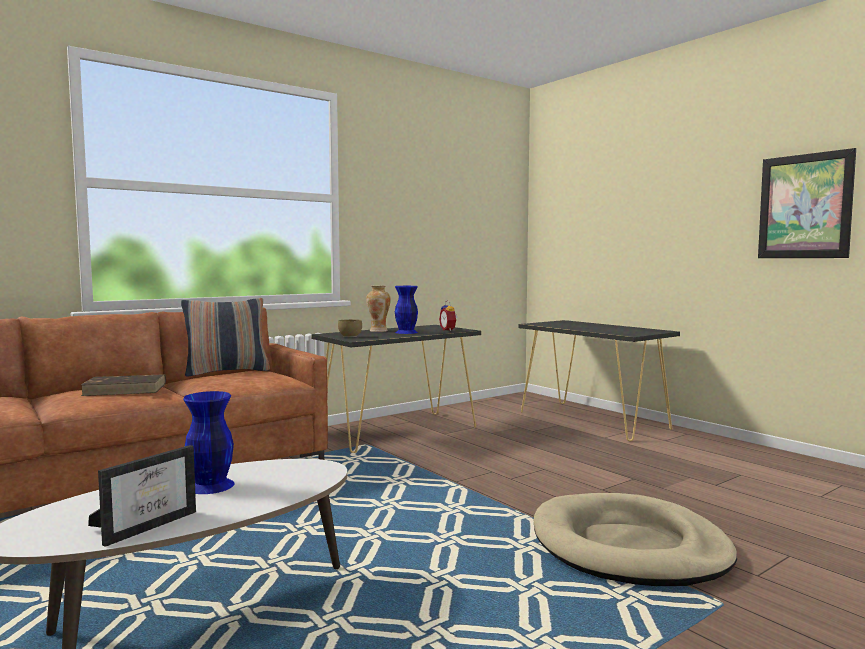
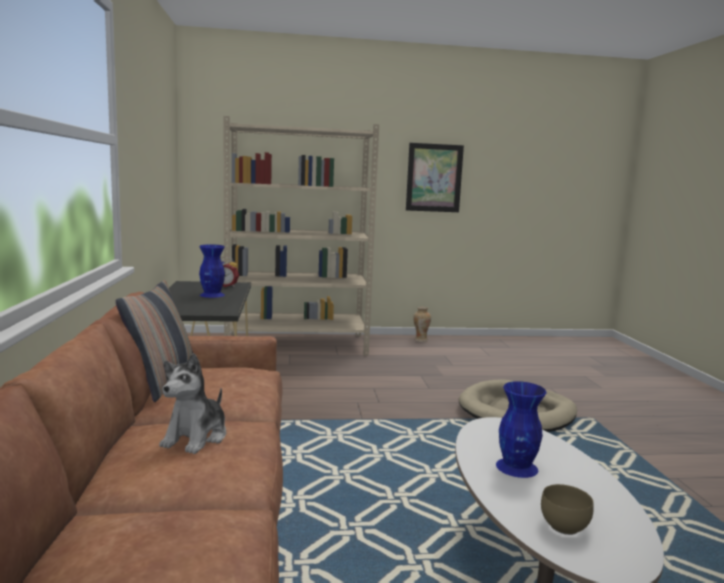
camera: 60 degrees left, 5 degrees up
brown book [81,374,166,396] -> plush toy [159,353,226,454]
picture frame [88,445,196,547] -> none
brown bowl [338,319,362,337] -> brown bowl moved to [541,484,594,535]
vase [366,286,391,332] -> vase moved to [413,307,431,342]
black console table [518,320,680,441] -> beige bookcase [224,116,379,355]

